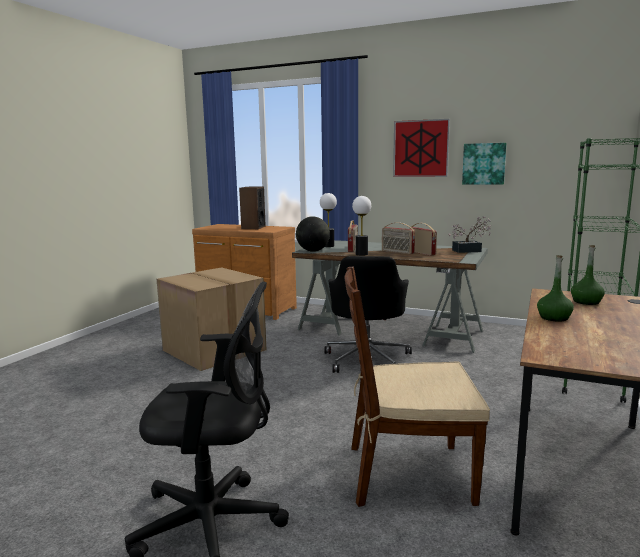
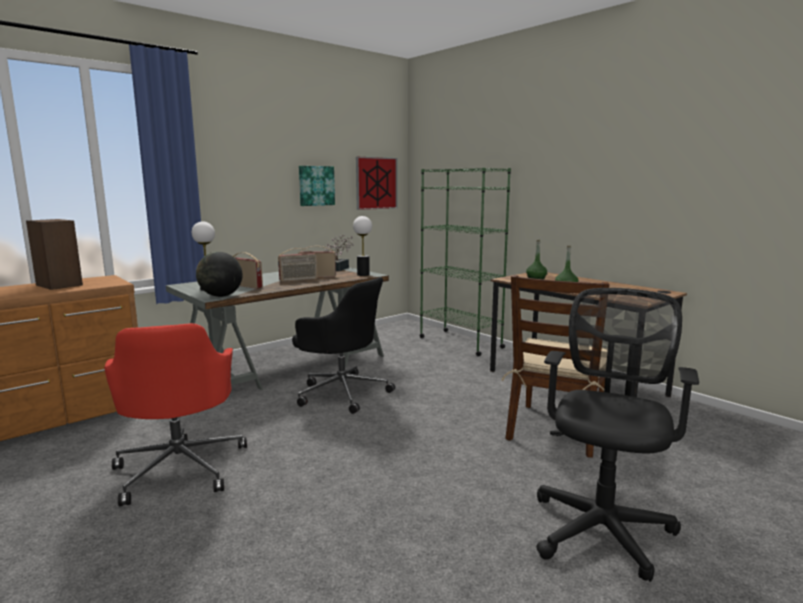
camera: 65 degrees left, 0 degrees up
cardboard box [157,267,266,371] -> red office chair [104,323,247,506]
table lamp [352,196,371,256] -> table lamp moved to [353,216,372,276]
picture [393,119,450,177] -> picture moved to [356,157,398,210]

